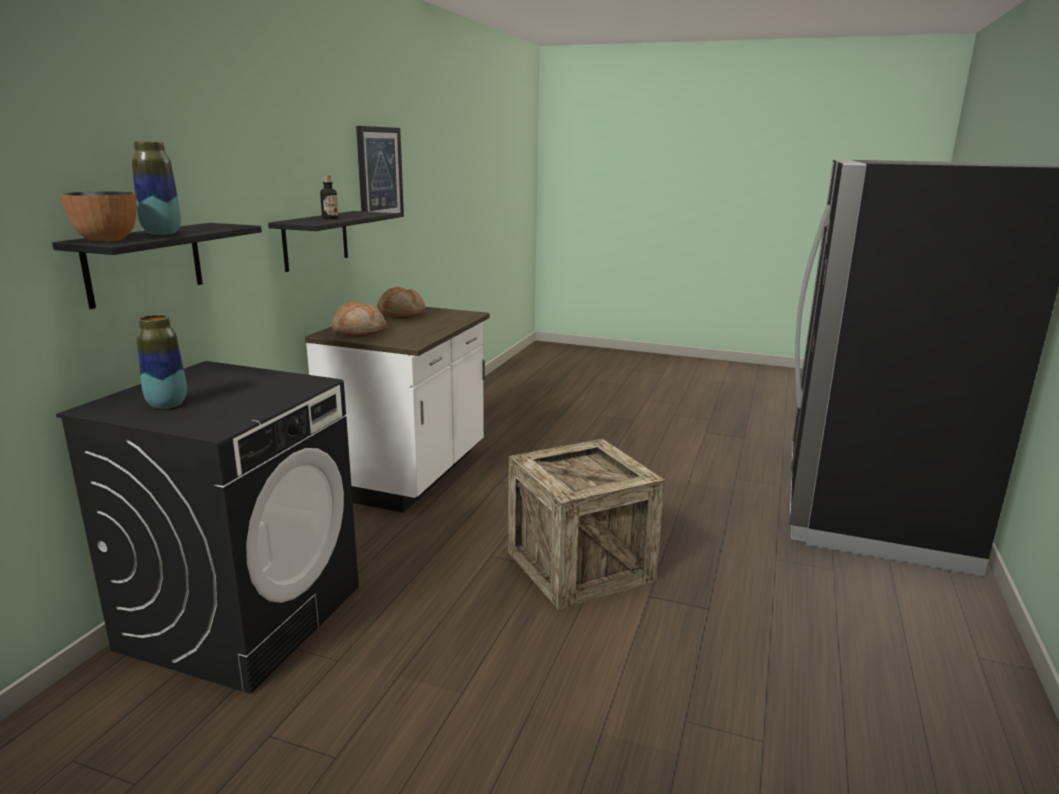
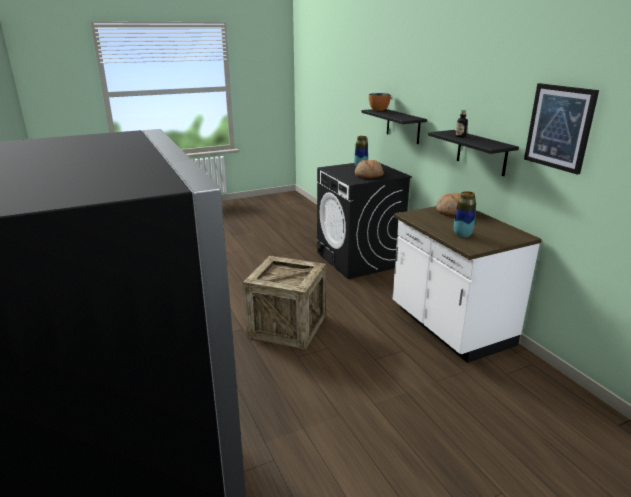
camera: 135 degrees right, 5 degrees up
vase [132,141,181,235] -> vase moved to [454,191,476,237]
bread [377,287,426,318] -> bread moved to [355,160,384,178]

